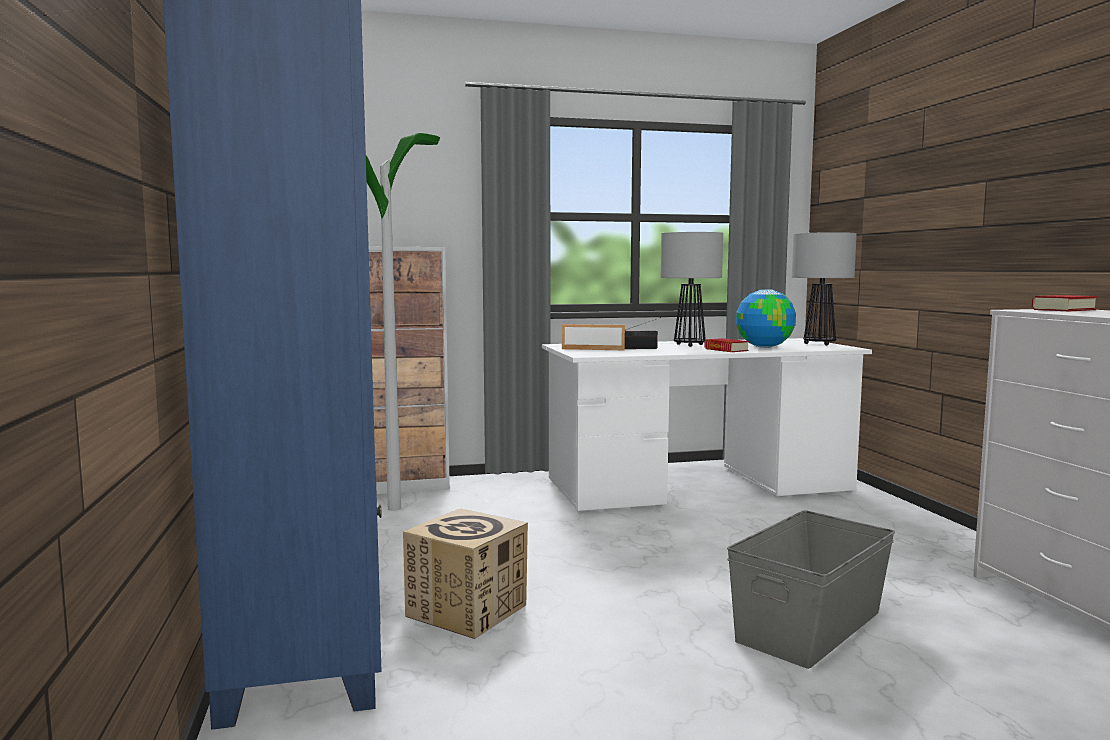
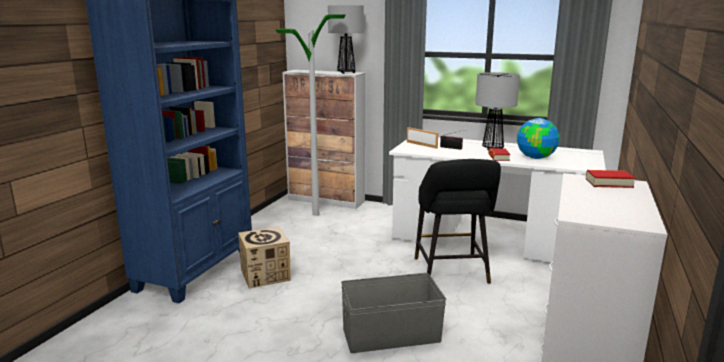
camera: 35 degrees right, 10 degrees up
table lamp [791,232,857,345] -> table lamp moved to [328,5,364,74]
none -> black stool [415,159,501,284]

